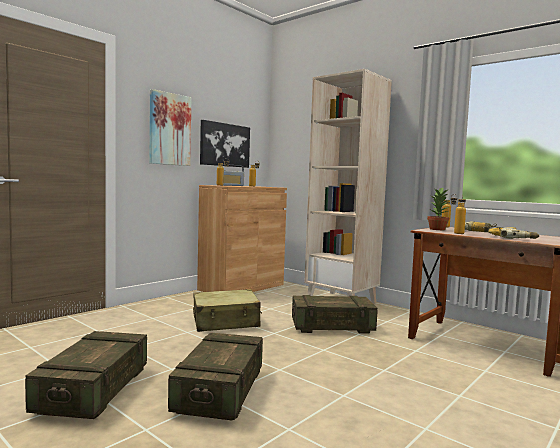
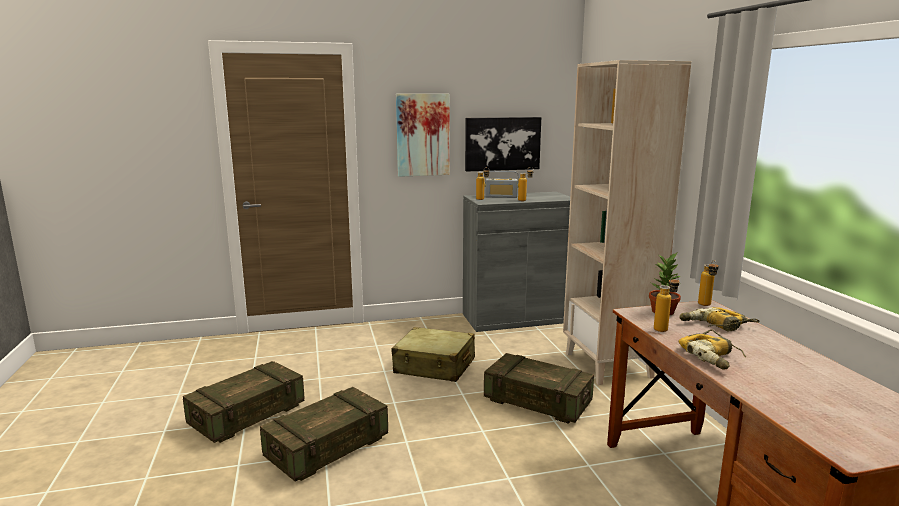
camera: 35 degrees right, 10 degrees up
brown cabinet [197,185,287,292] -> grey cabinet [463,192,570,332]

